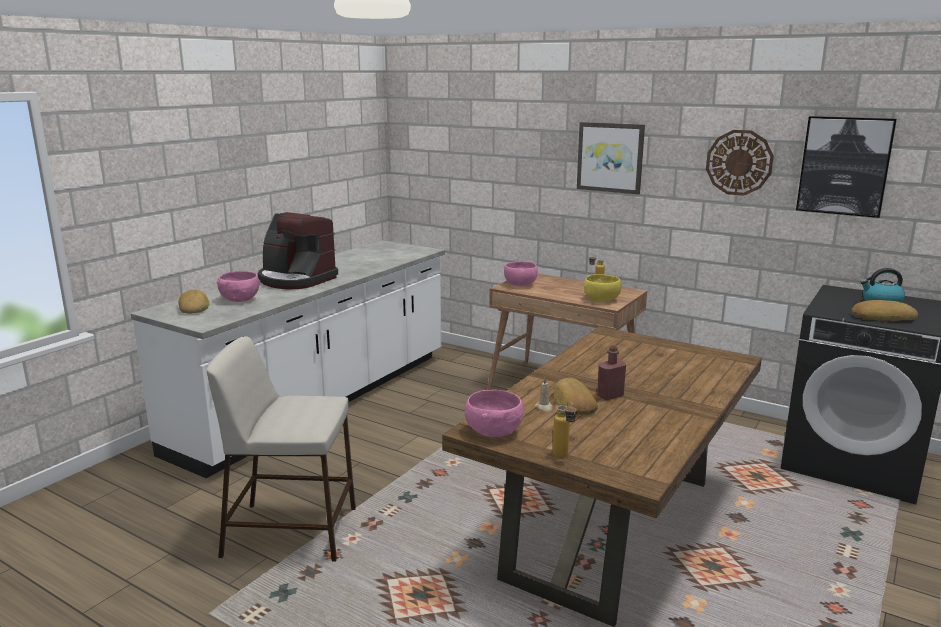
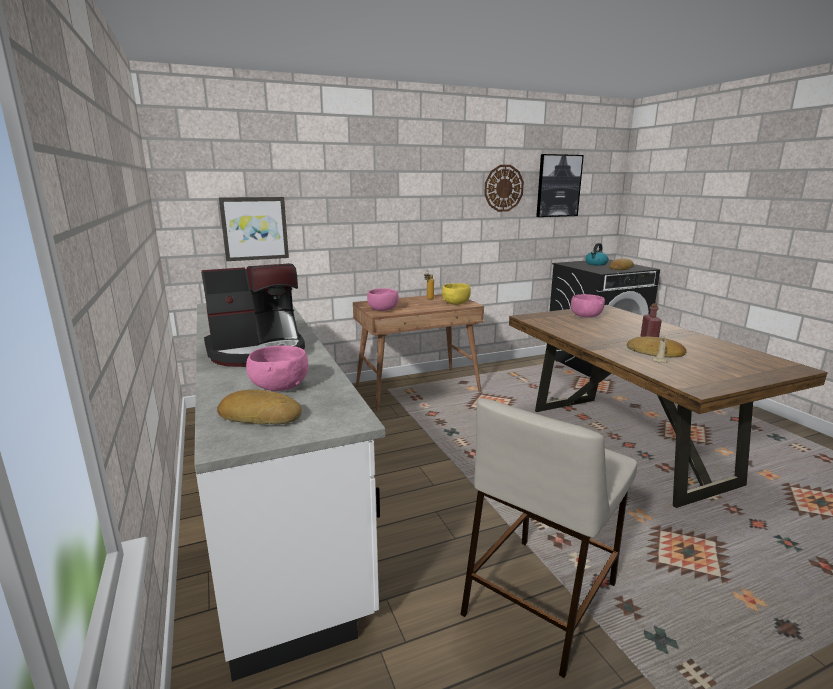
camera: 55 degrees left, 0 degrees up
pink bowl [465,390,523,437] -> pink bowl moved to [571,294,605,317]
bottle [553,402,577,458] -> none
picture [577,122,645,194] -> picture moved to [219,197,289,261]

